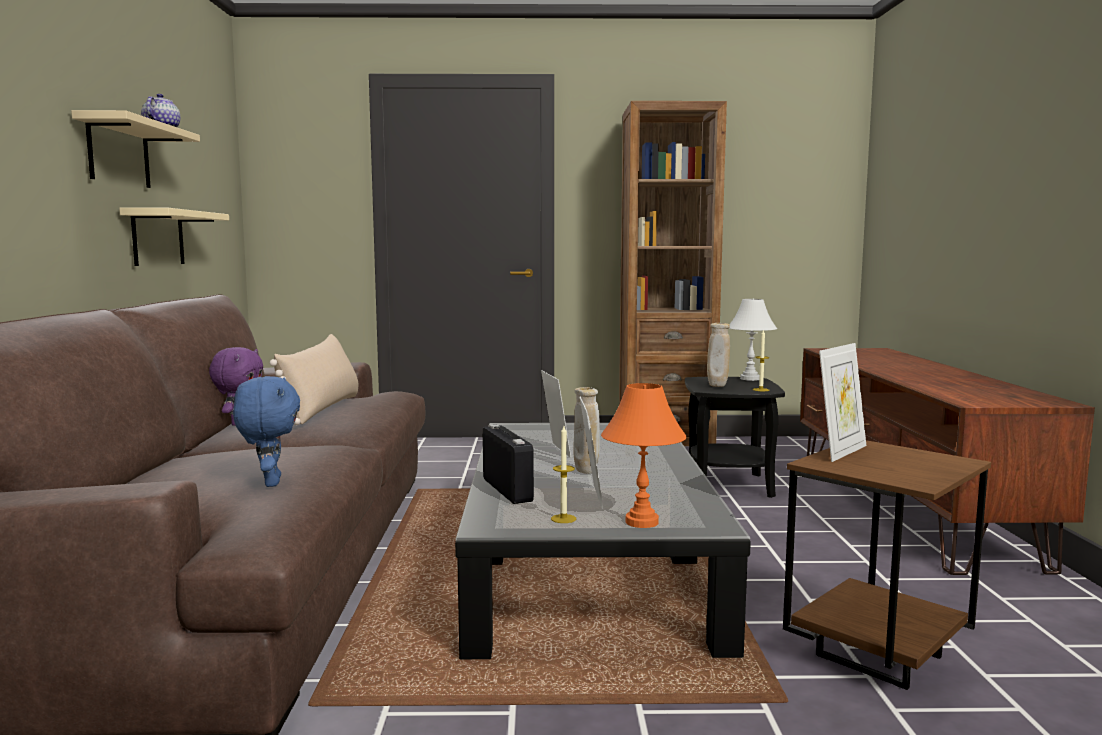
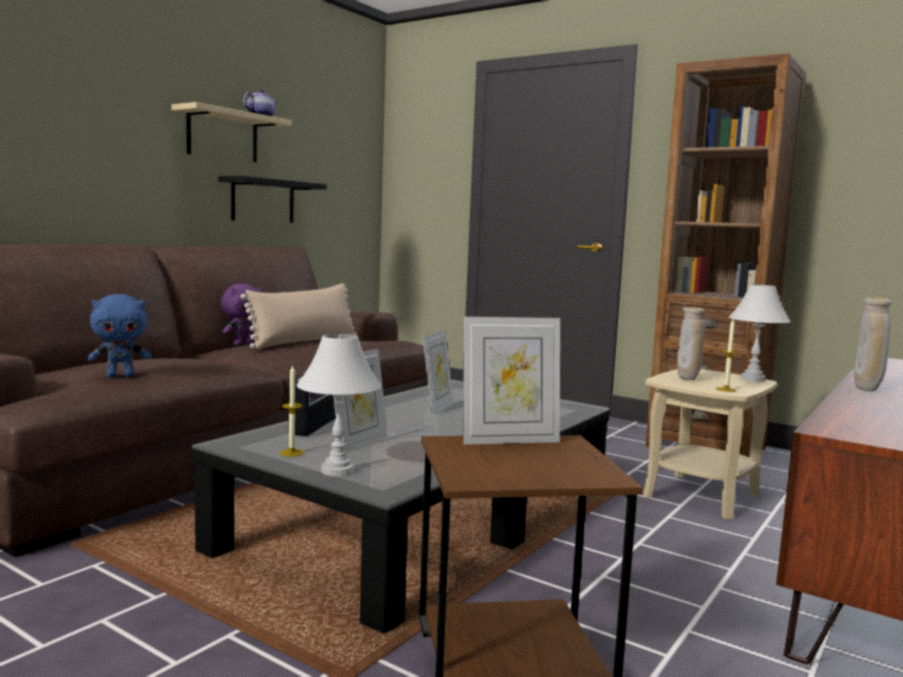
camera: 35 degrees right, 0 degrees up
beige shelf [119,208,229,266] -> black shelf [218,176,327,223]
blue plush toy [233,376,300,487] -> blue plush toy turned 45 degrees clockwise [88,294,151,378]
beige vase [573,387,600,474] -> beige vase moved to [854,297,892,391]
orange table lamp [601,383,687,528] -> white table lamp [297,334,382,477]
black side table [685,377,785,498] -> beige side table [643,369,777,519]

